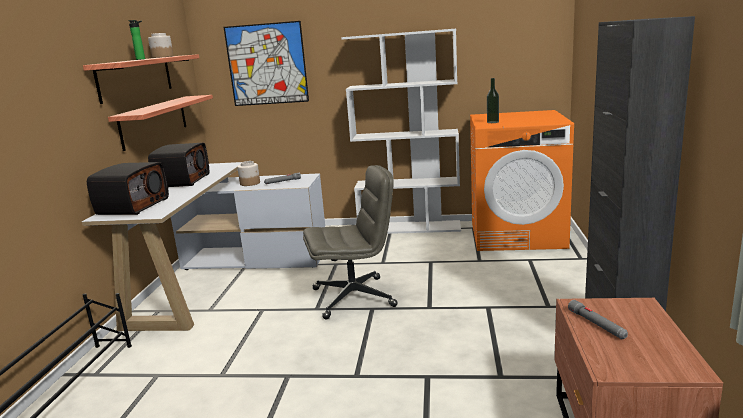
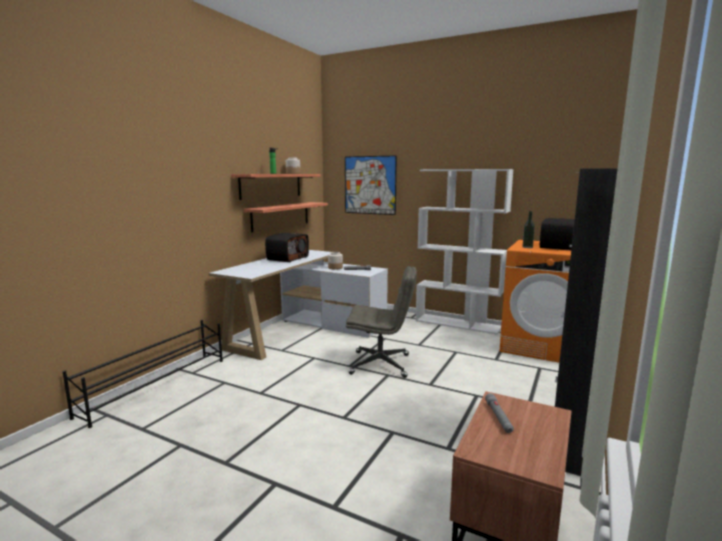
camera: 20 degrees right, 5 degrees down
radio [87,162,169,215] -> radio moved to [540,218,575,251]

